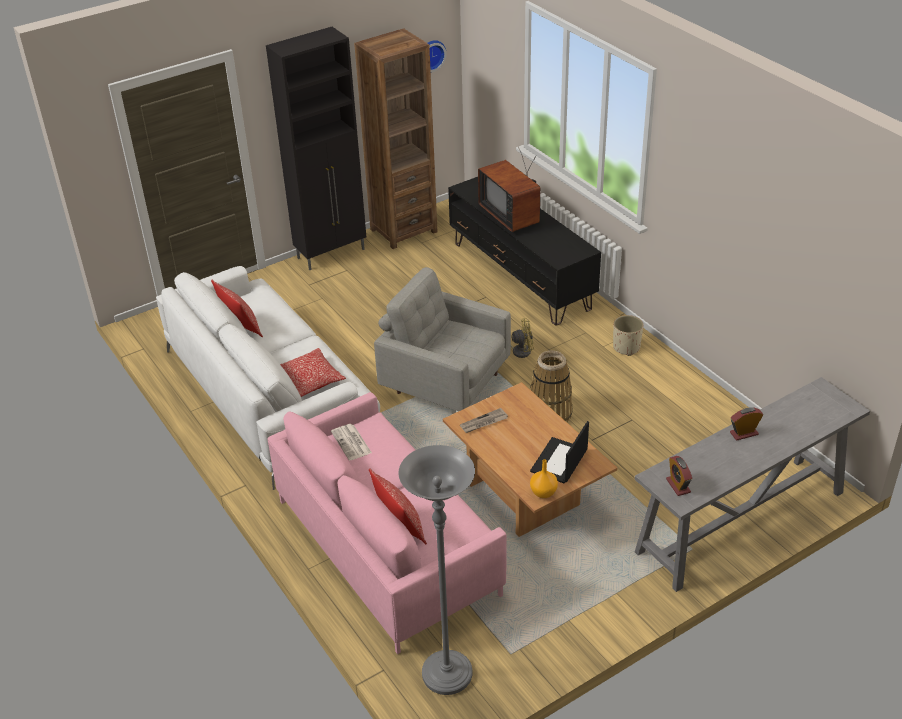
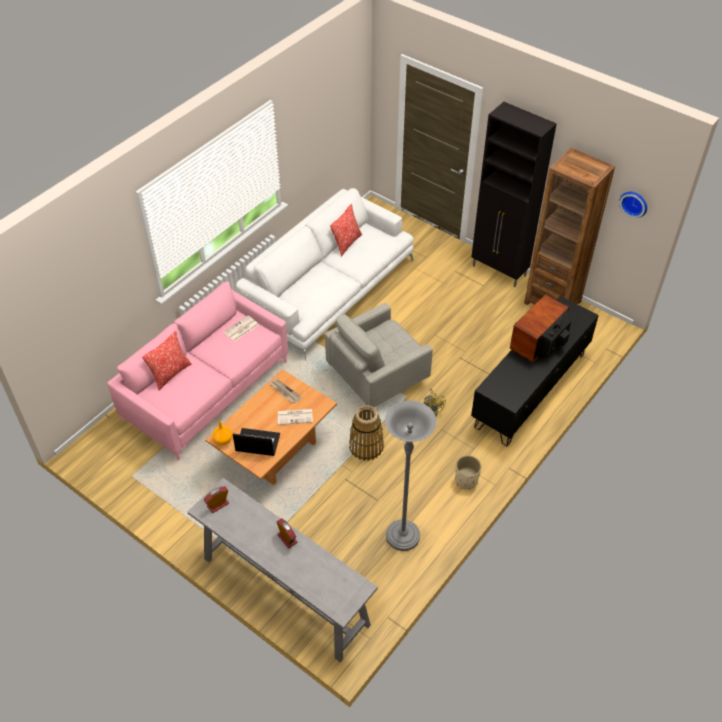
camera: 70 degrees right, 10 degrees up
pillow [280,348,346,397] -> none
grey armchair [374,267,511,411] -> grey armchair turned 135 degrees counterclockwise [325,303,433,407]
grey floor lamp [398,445,475,695] -> grey floor lamp moved to [385,401,437,551]
none -> newspaper [278,409,313,425]

